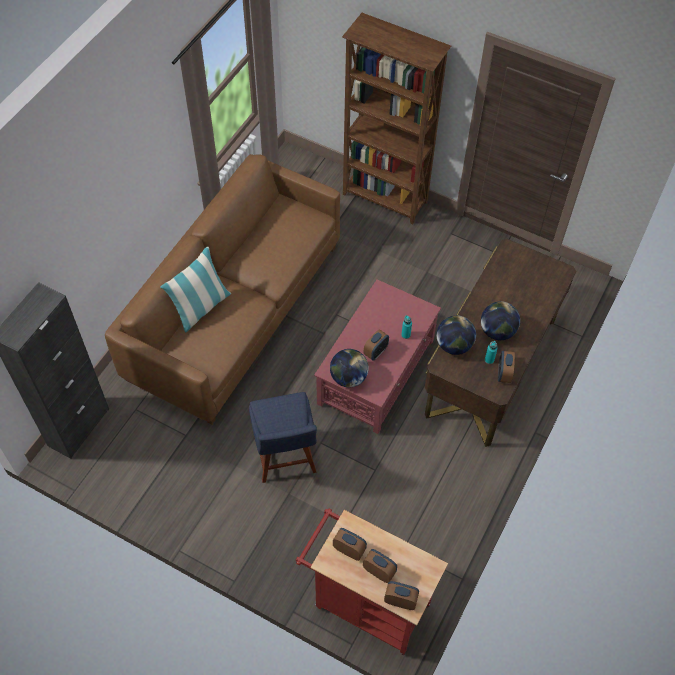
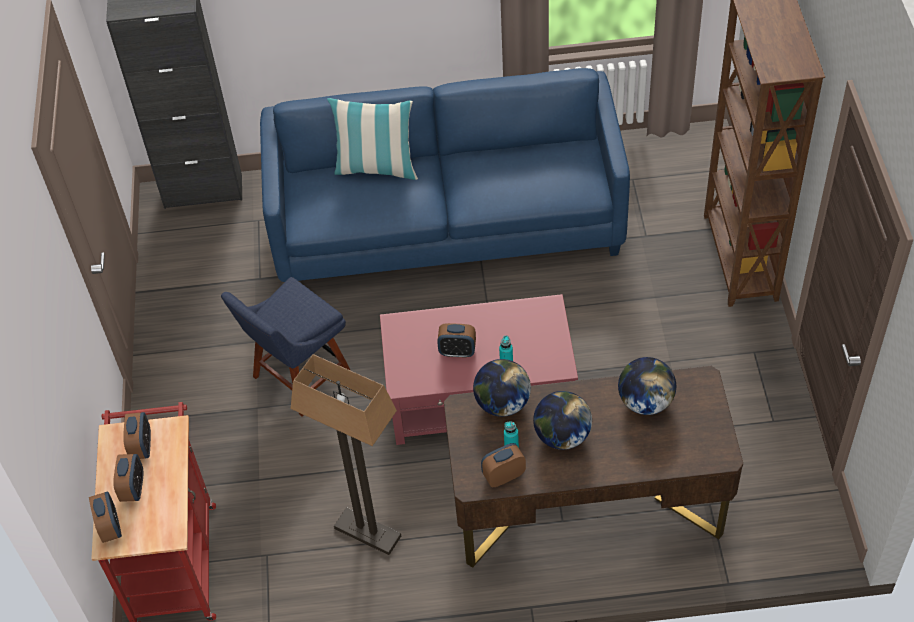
camera: 60 degrees right, 5 degrees down
brown sofa [105,154,340,425] -> blue sofa [260,68,630,282]
globe [330,349,369,387] -> globe moved to [618,357,676,415]
none -> floor lamp [291,354,401,555]

